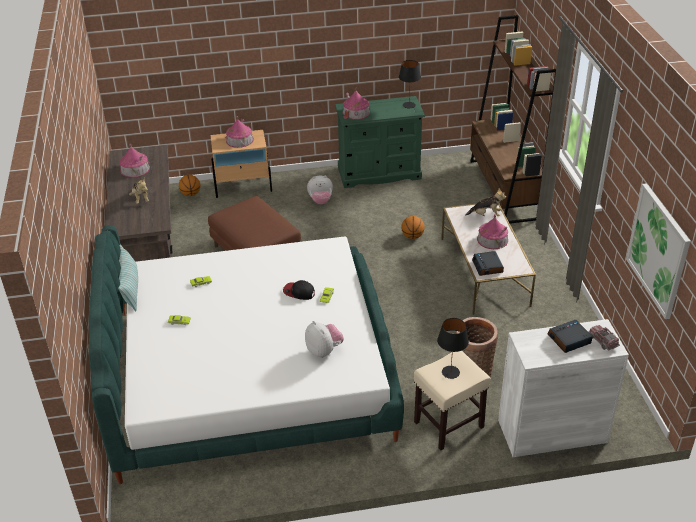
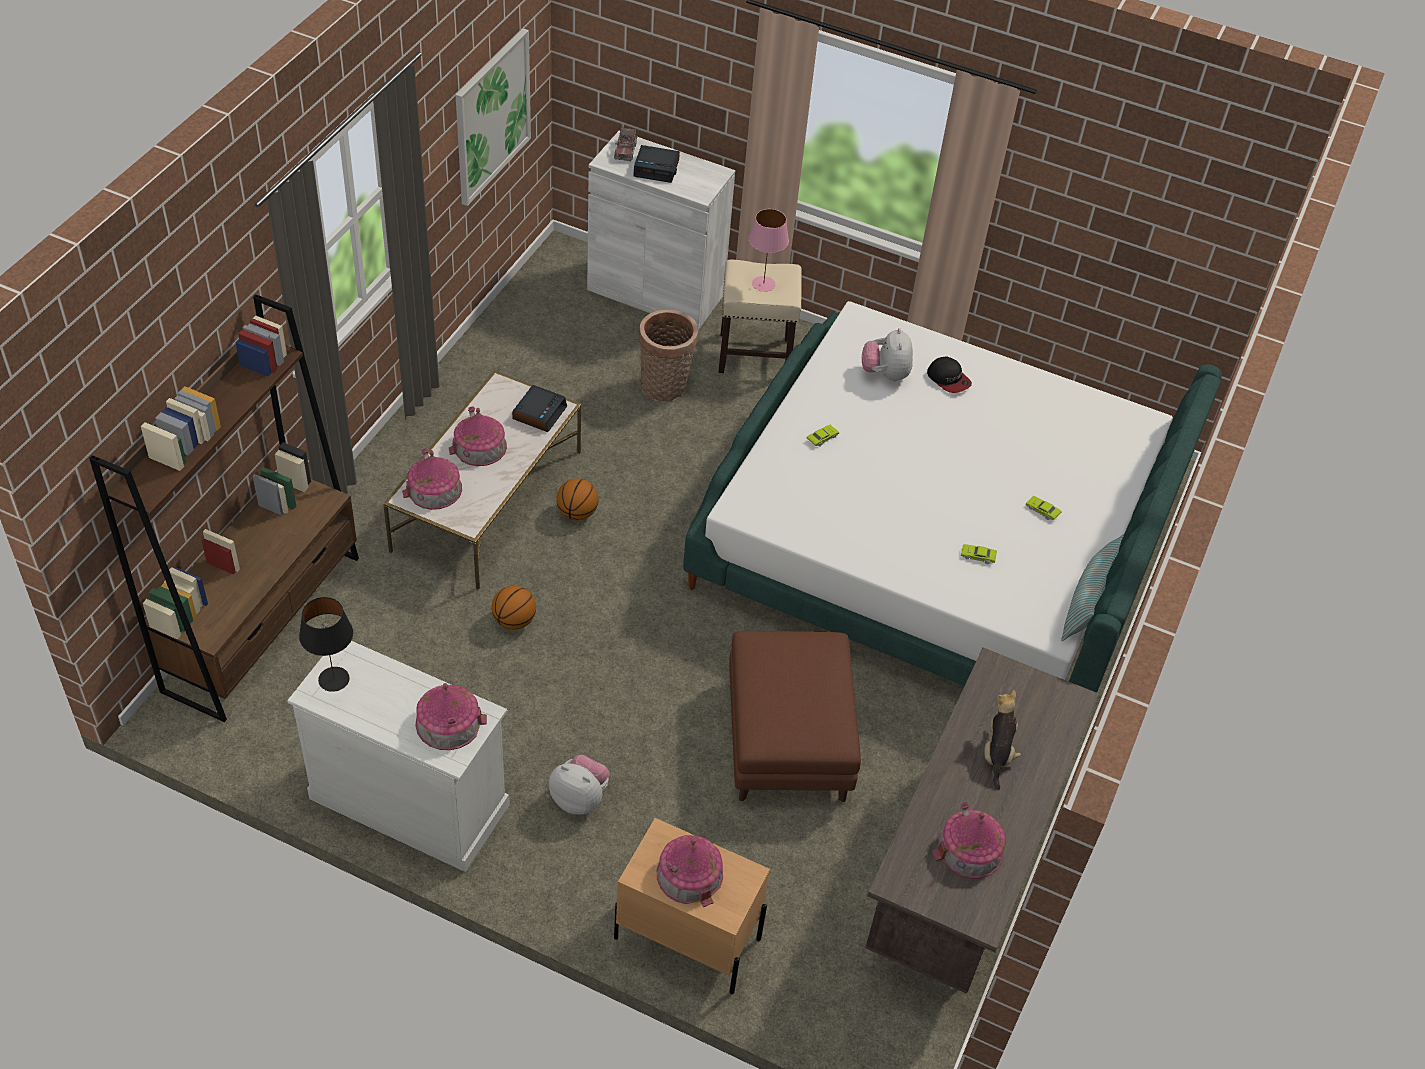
camera: 150 degrees left, 10 degrees up
basketball [179,175,201,196] -> basketball moved to [556,478,598,520]
cap [283,280,315,300] -> cap moved to [927,357,972,393]
green dresser [335,96,425,188] -> white dresser [287,641,510,872]
black table lamp [437,318,469,379] -> pink table lamp [748,209,789,292]
plush toy [466,188,506,216] -> toy house [402,448,462,510]

